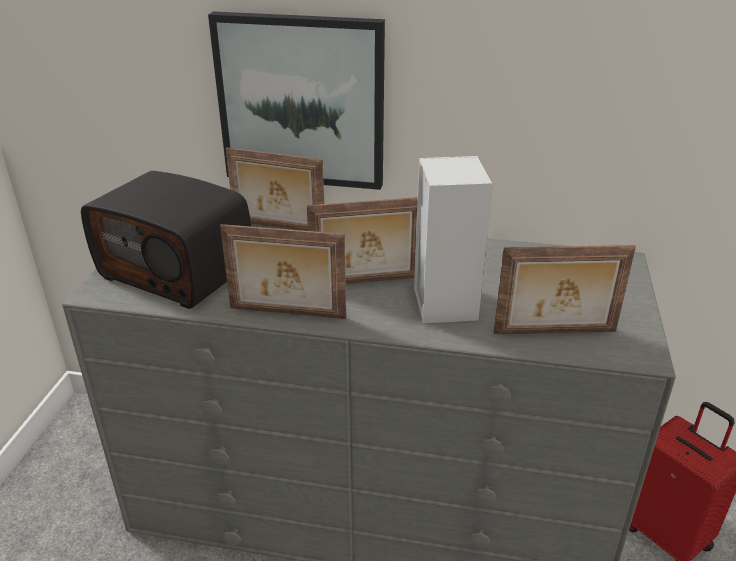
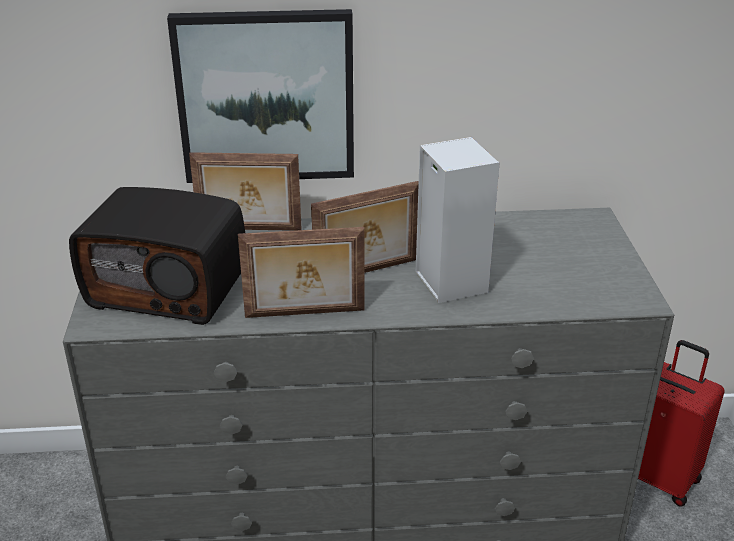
camera: 15 degrees left, 0 degrees up
picture frame [493,245,636,334] -> none

